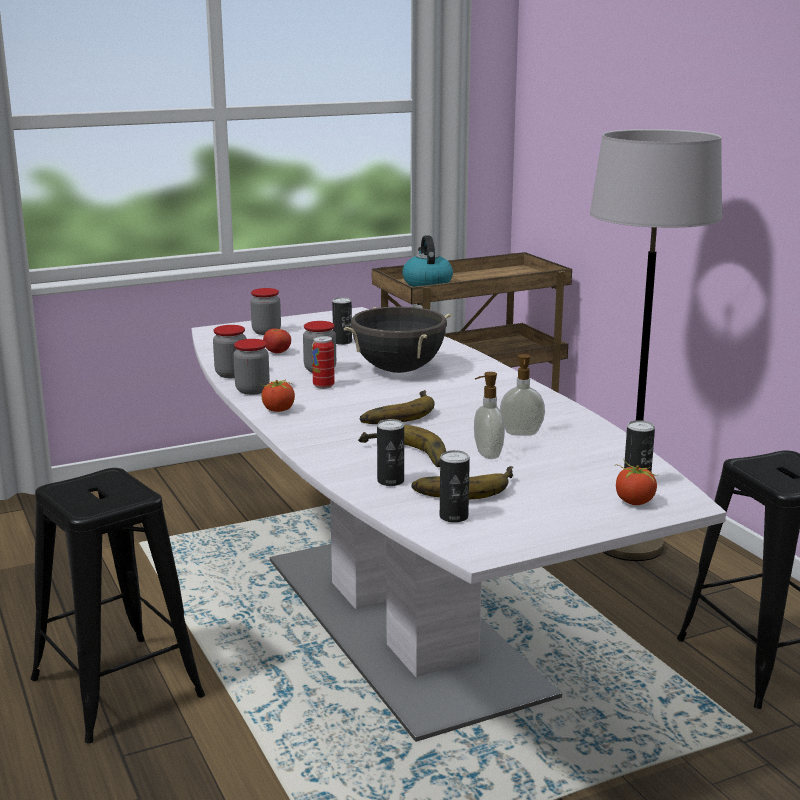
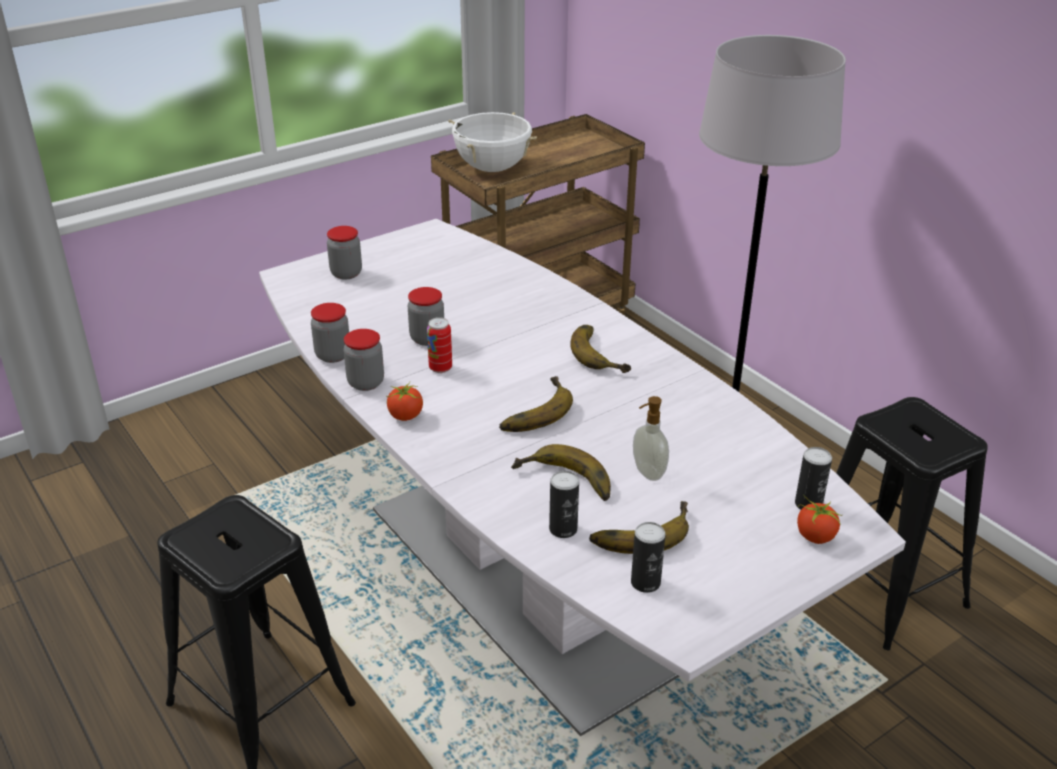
camera: 10 degrees left, 15 degrees up
tomato [263,328,291,353] -> none
can [332,297,352,345] -> none
black cooking pot [343,306,452,373] -> none
kettle [402,235,453,287] -> white cooking pot [448,112,537,172]
soap dispenser [500,354,545,436] -> none
none -> banana [570,325,631,373]

